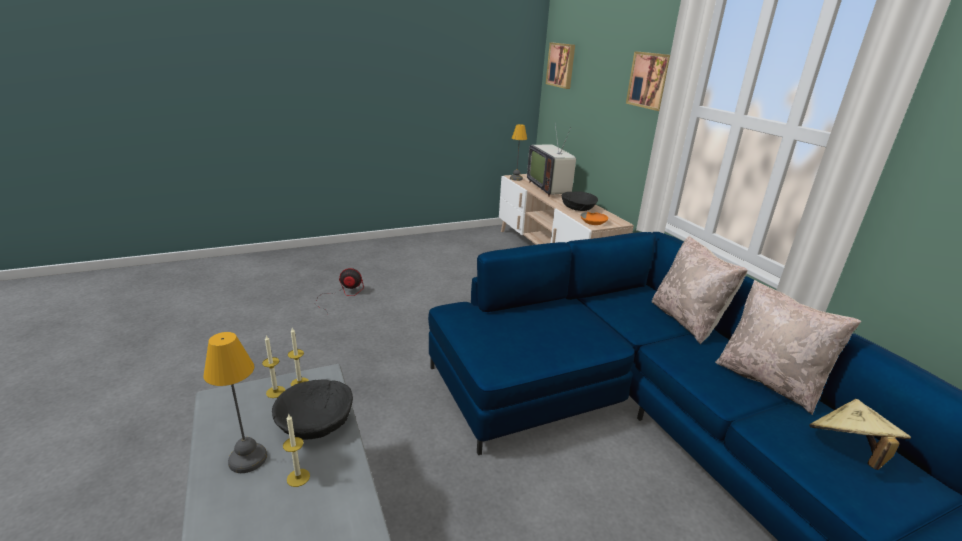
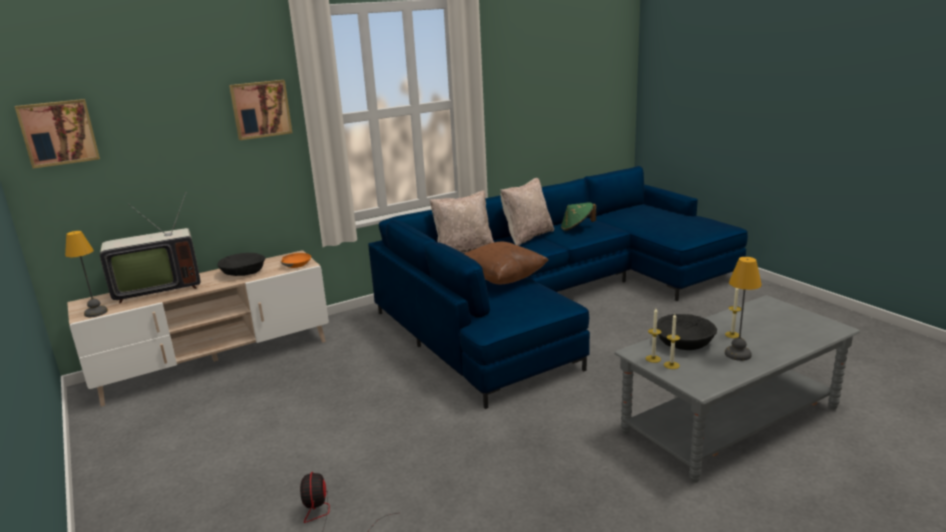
camera: 95 degrees left, 5 degrees down
beige hat [809,399,911,470] -> green hat [561,202,596,231]
none -> brown pillow [464,242,549,284]

